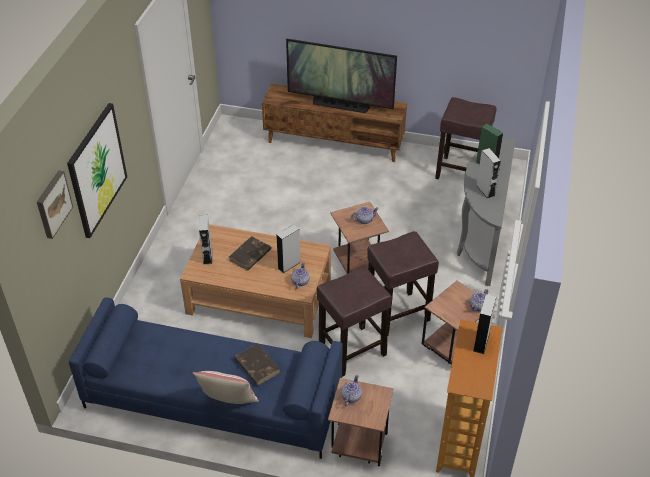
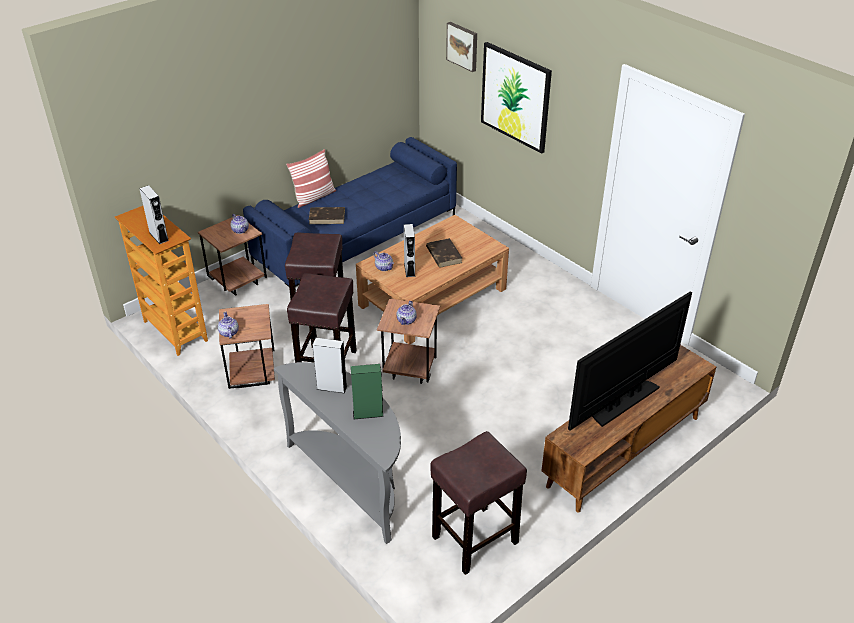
camera: 125 degrees right, 5 degrees down
grey speaker [199,215,212,265] -> none

